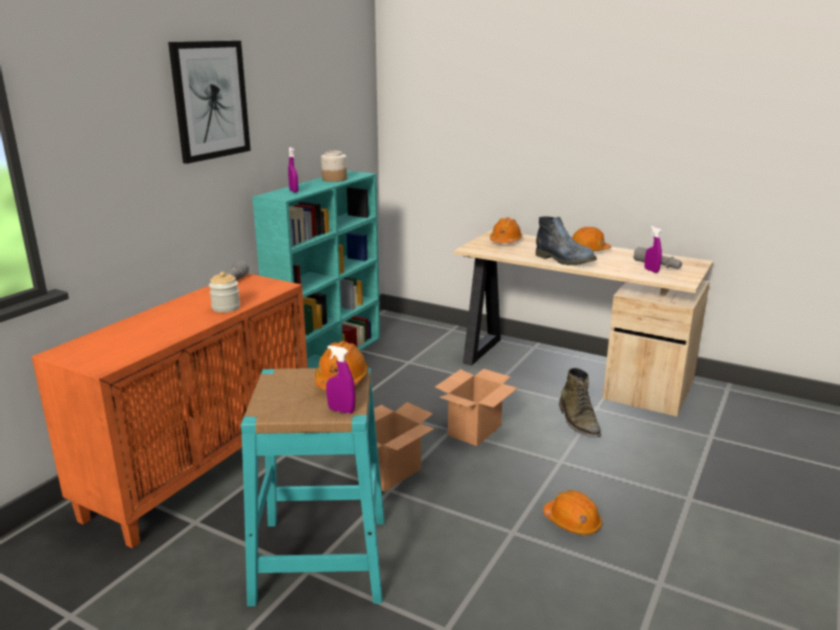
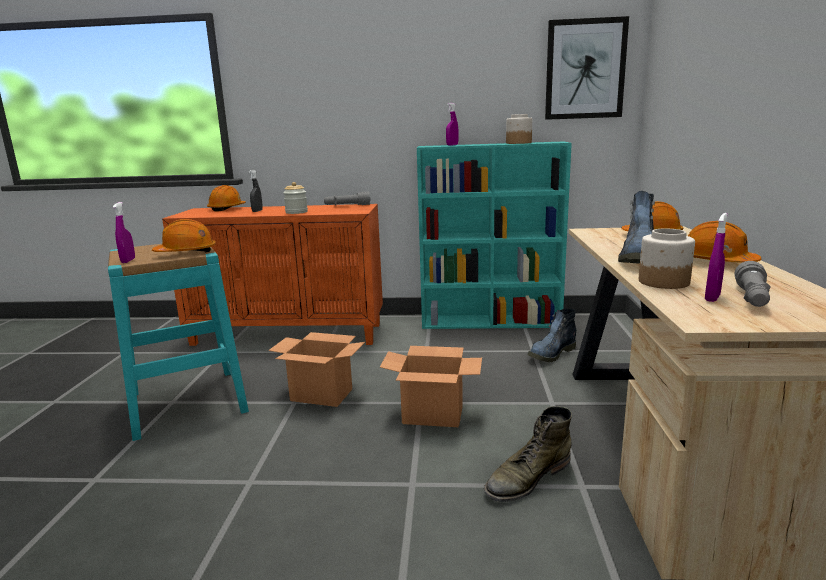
camera: 65 degrees right, 5 degrees down
picture [168,41,251,164] -> picture moved to [545,16,629,120]
orange hard hat [543,490,602,536] -> orange hard hat moved to [207,185,246,212]
none -> grey spray bottle [249,170,263,212]
none -> boot [528,308,576,362]
none -> jar [639,229,695,289]

